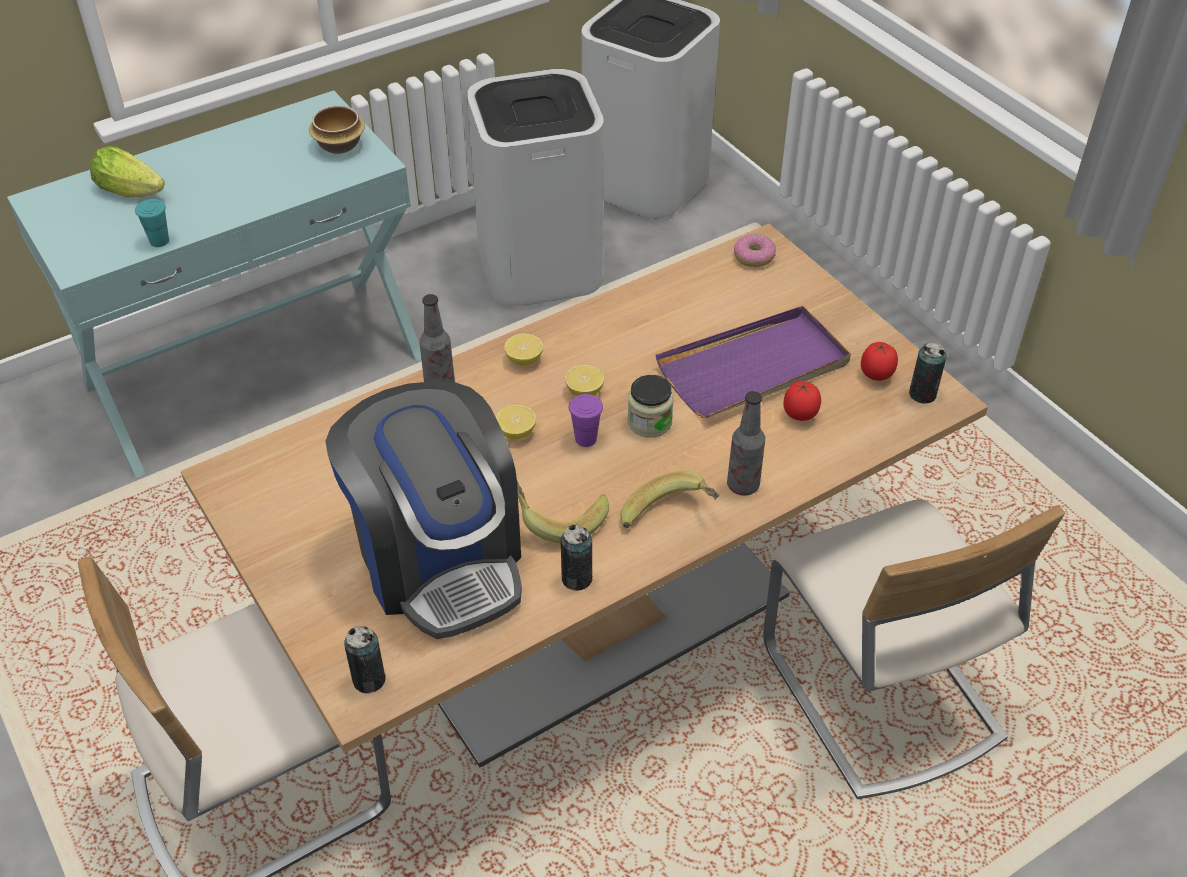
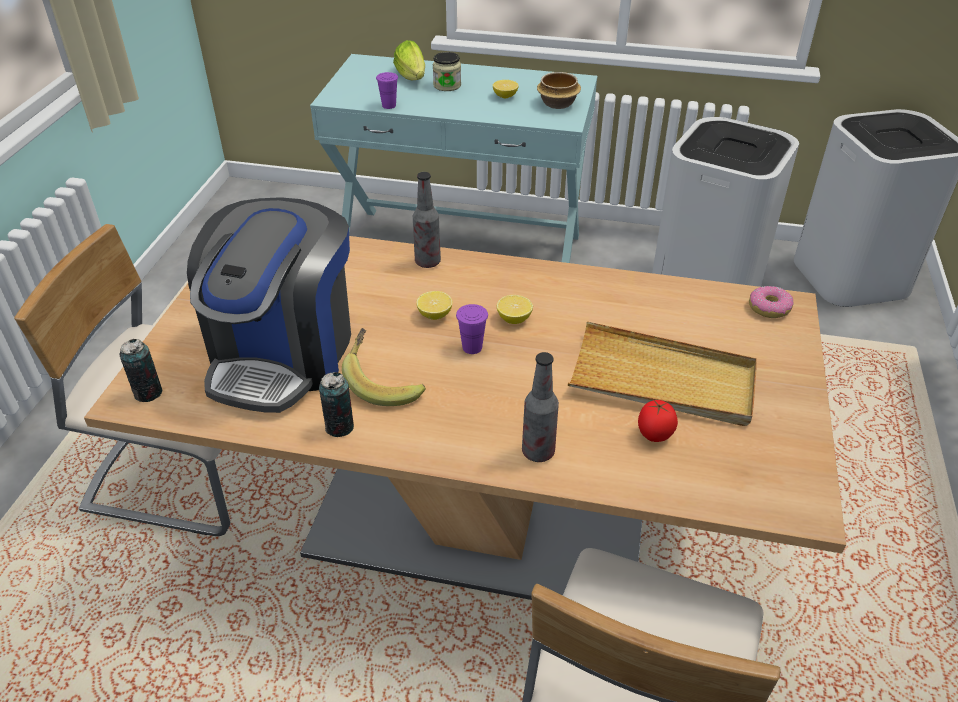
camera: 45 degrees right, 5 degrees down
turquoise cup [135,199,169,247] -> purple cup [376,72,398,109]
lemon [504,334,543,365] -> lemon moved to [493,80,518,98]
banana [621,471,719,528] -> none
jar [628,375,674,438] -> jar moved to [433,52,461,91]
purple tray [656,306,851,418] -> beige tray [568,321,757,426]
tomato [861,342,898,381] -> none
can [909,342,947,403] -> none

